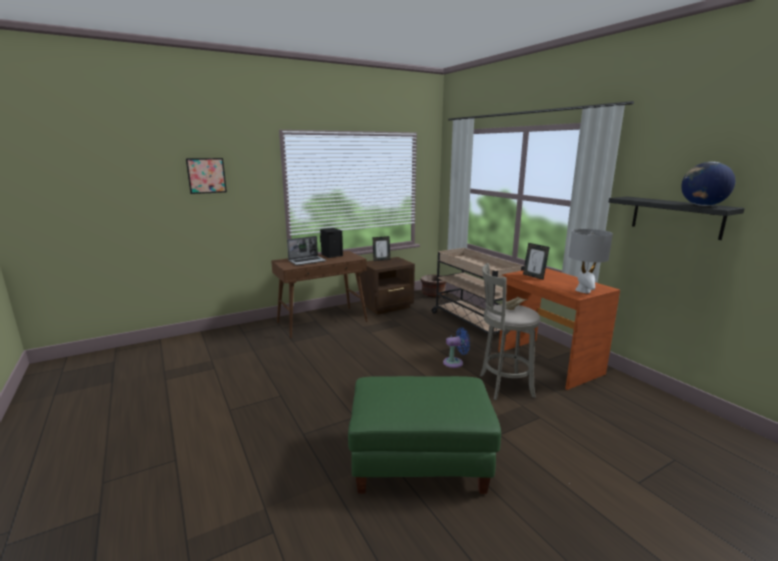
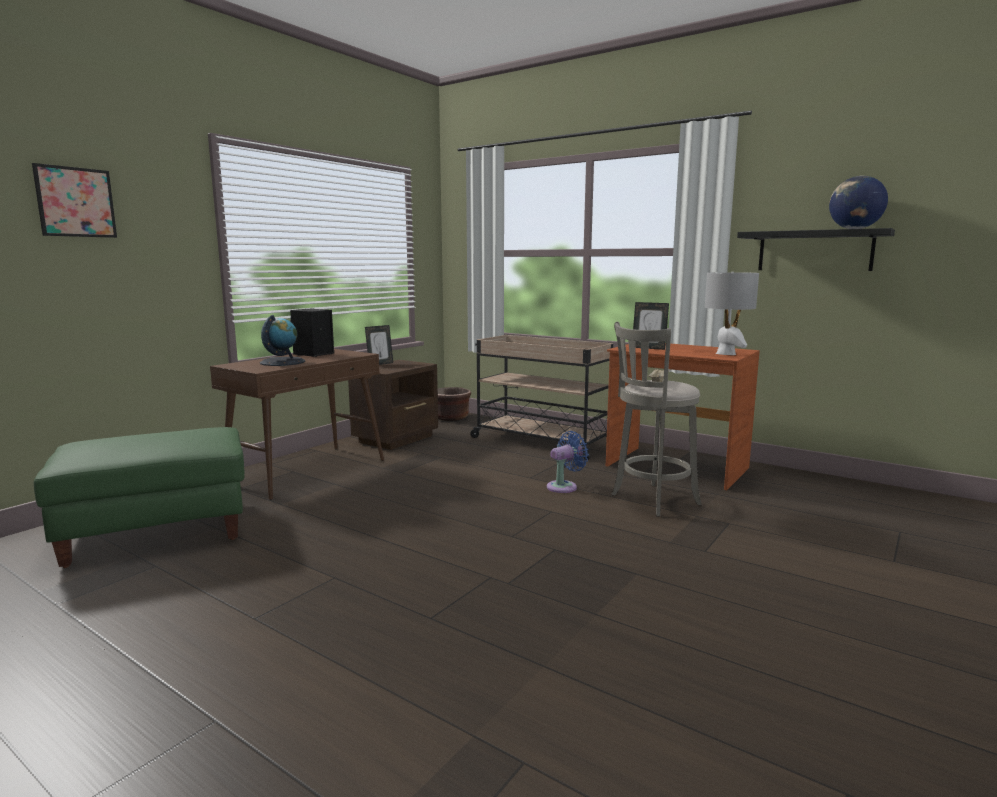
camera: 25 degrees left, 5 degrees down
laptop [287,236,326,265] -> globe [260,315,306,366]
green ottoman [348,376,501,494] -> green ottoman moved to [34,427,245,568]

